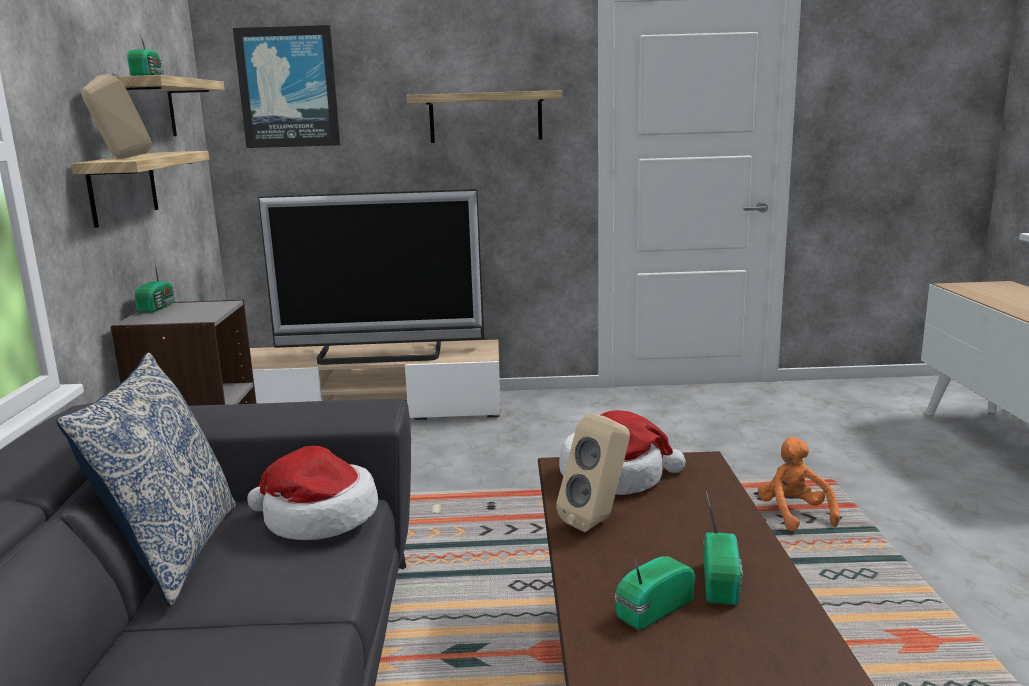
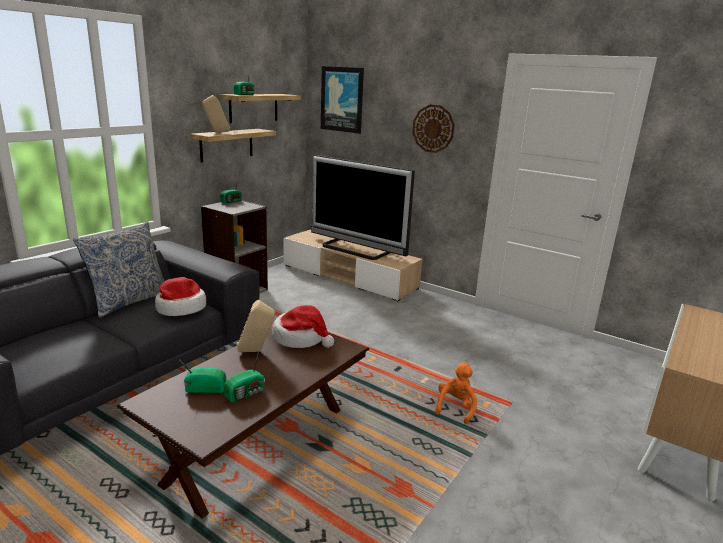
camera: 35 degrees right, 5 degrees up
shelf [407,90,562,143] -> wall clock [412,104,455,153]

